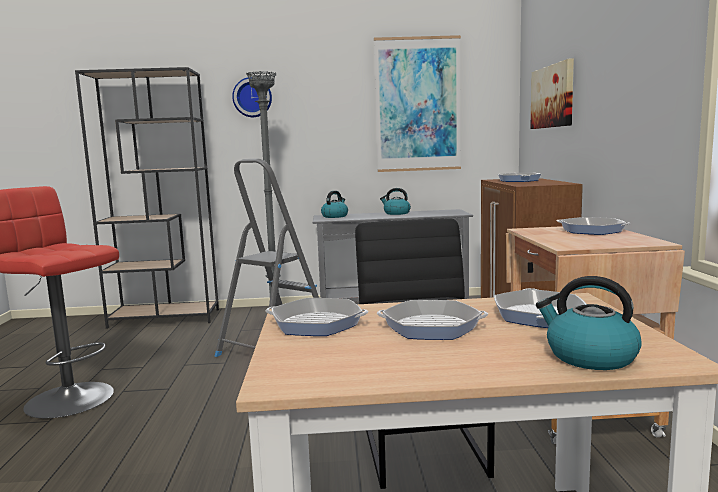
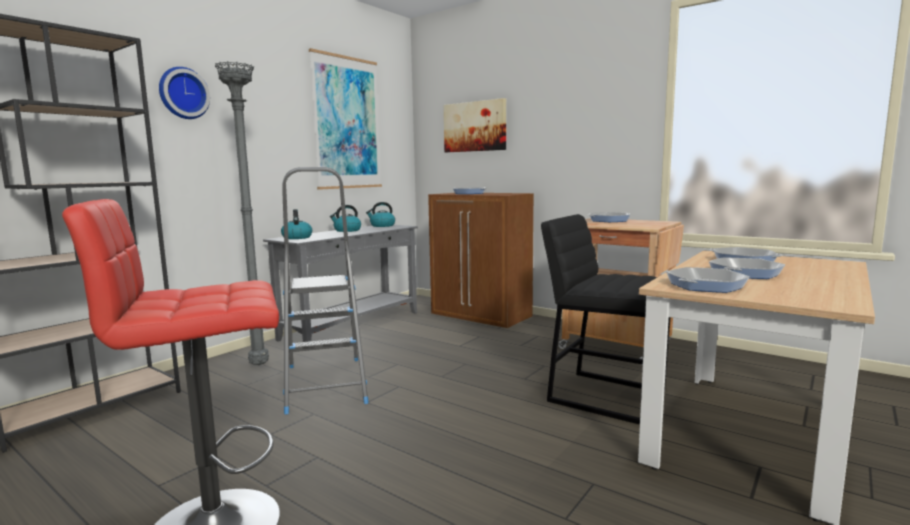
camera: 50 degrees left, 0 degrees up
kettle [536,276,642,370] -> kettle moved to [366,202,395,227]

